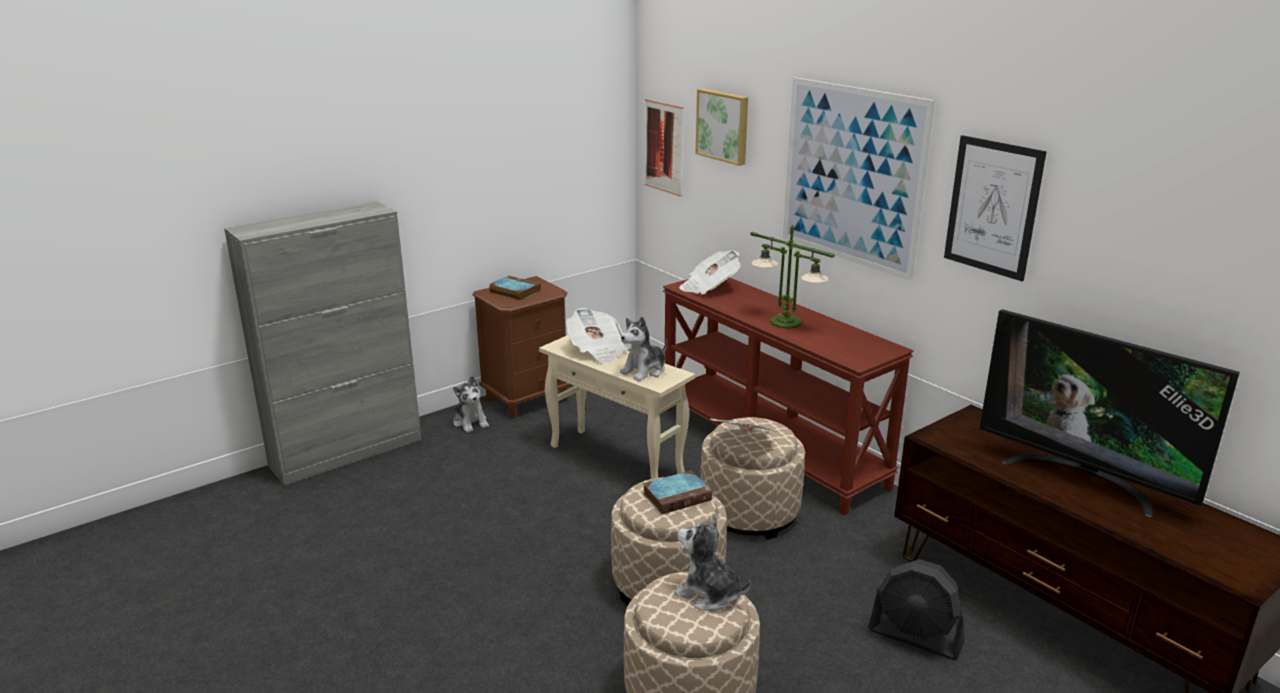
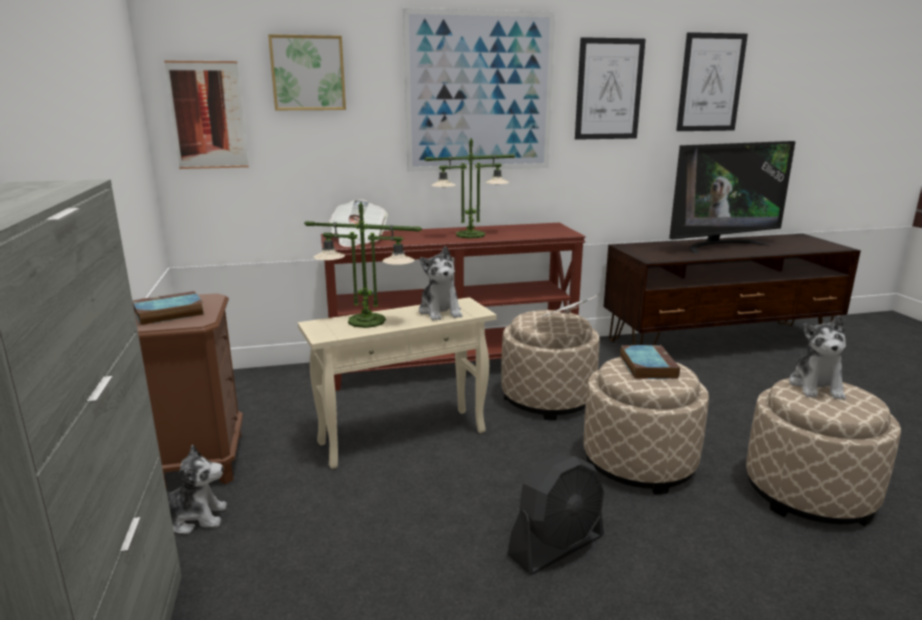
camera: 65 degrees left, 5 degrees down
newspaper [566,308,628,364] -> table lamp [304,202,422,328]
plush toy [674,517,751,611] -> plush toy turned 45 degrees counterclockwise [789,316,846,400]
black fan [868,559,964,660] -> black fan moved to [507,455,604,575]
none -> picture [676,32,748,131]

